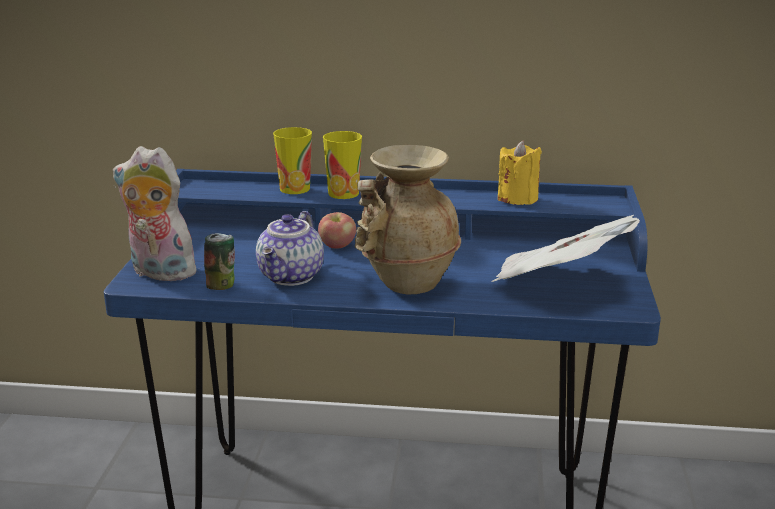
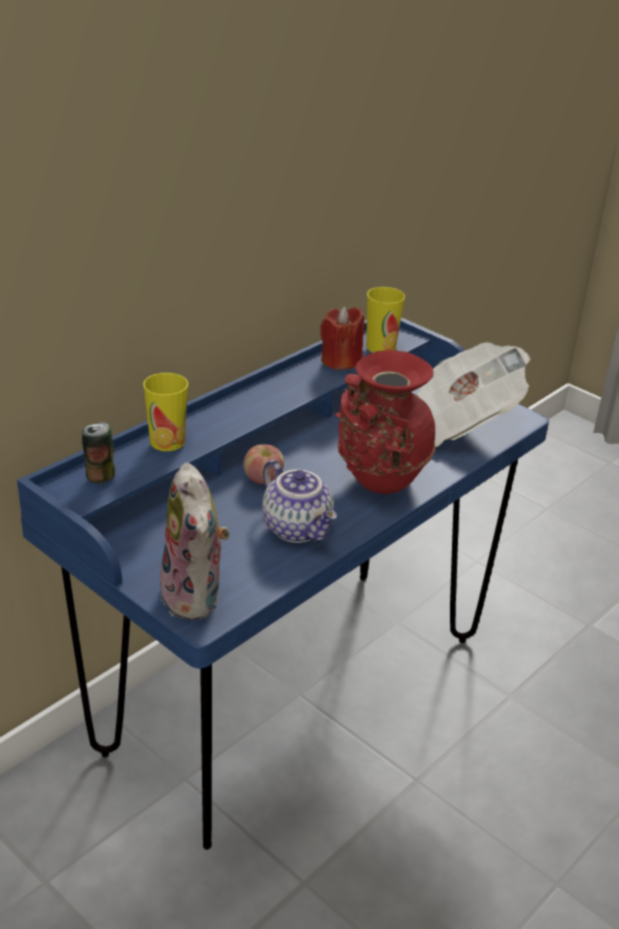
camera: 55 degrees left, 10 degrees up
plush toy [113,146,199,281] -> plush toy turned 75 degrees counterclockwise [158,463,230,620]
can [204,233,235,290] -> can moved to [82,422,115,483]
cup [323,131,362,199] -> cup moved to [366,287,405,353]
beige vase [355,145,461,294] -> red vase [335,350,435,494]
yellow candle [498,141,542,205] -> red candle [320,306,364,370]

